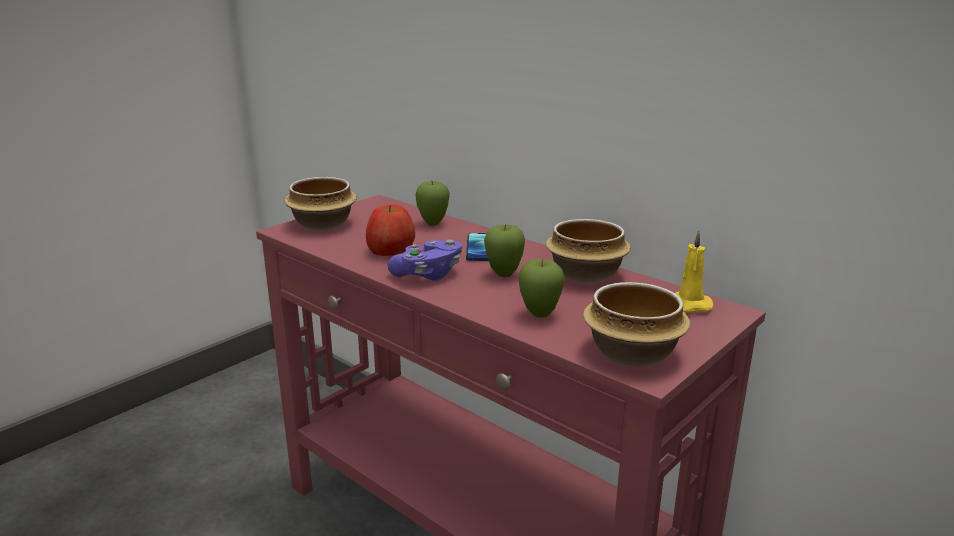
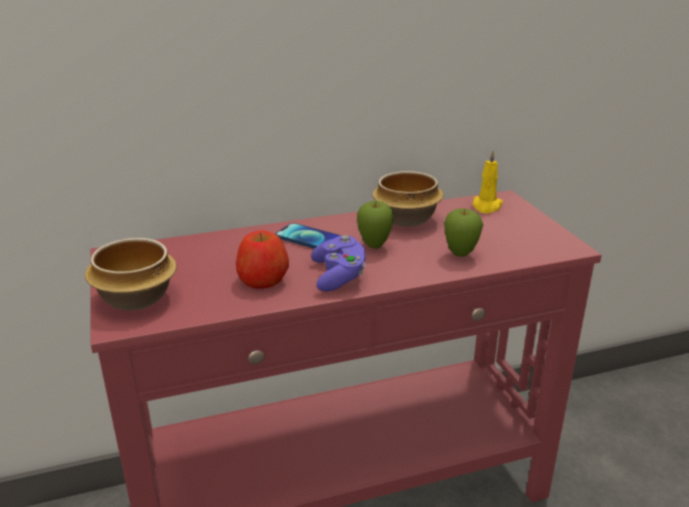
camera: 60 degrees left, 5 degrees up
apple [415,181,450,226] -> none
bowl [583,282,691,367] -> none

